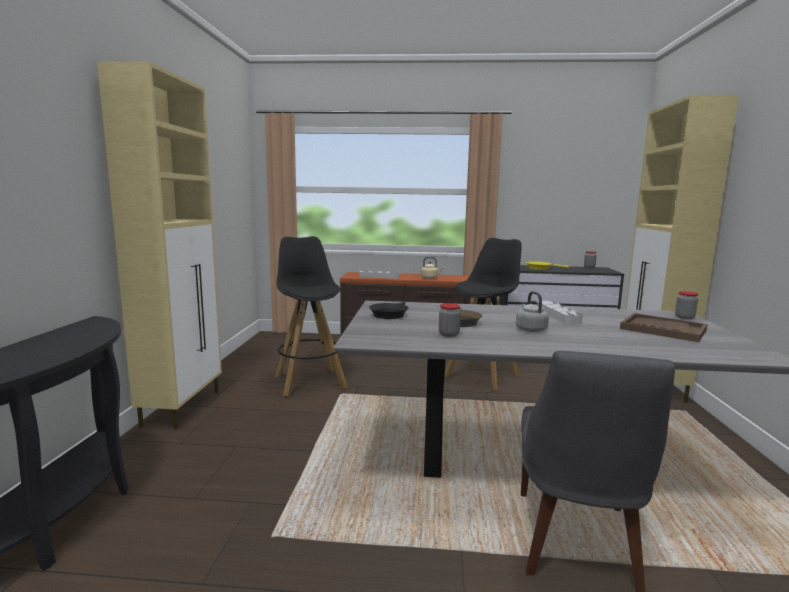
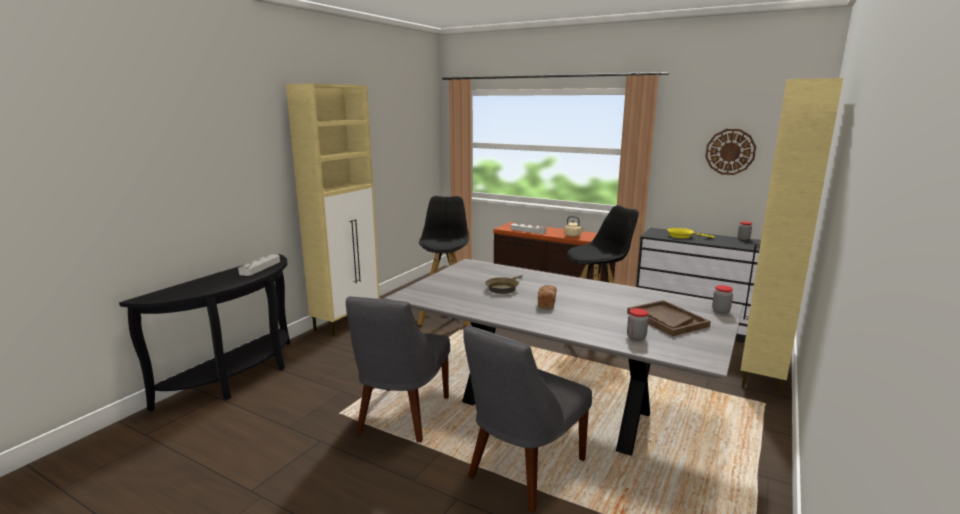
camera: 25 degrees right, 5 degrees up
black frying pan [369,302,409,319] -> none
jar [439,303,461,337] -> jar moved to [627,308,649,340]
grey kettle [516,291,549,332] -> bread [538,285,557,309]
grey tray [537,301,583,325] -> grey tray moved to [238,254,280,276]
none -> grey chair [346,297,450,443]
none -> wall clock [705,129,756,175]

